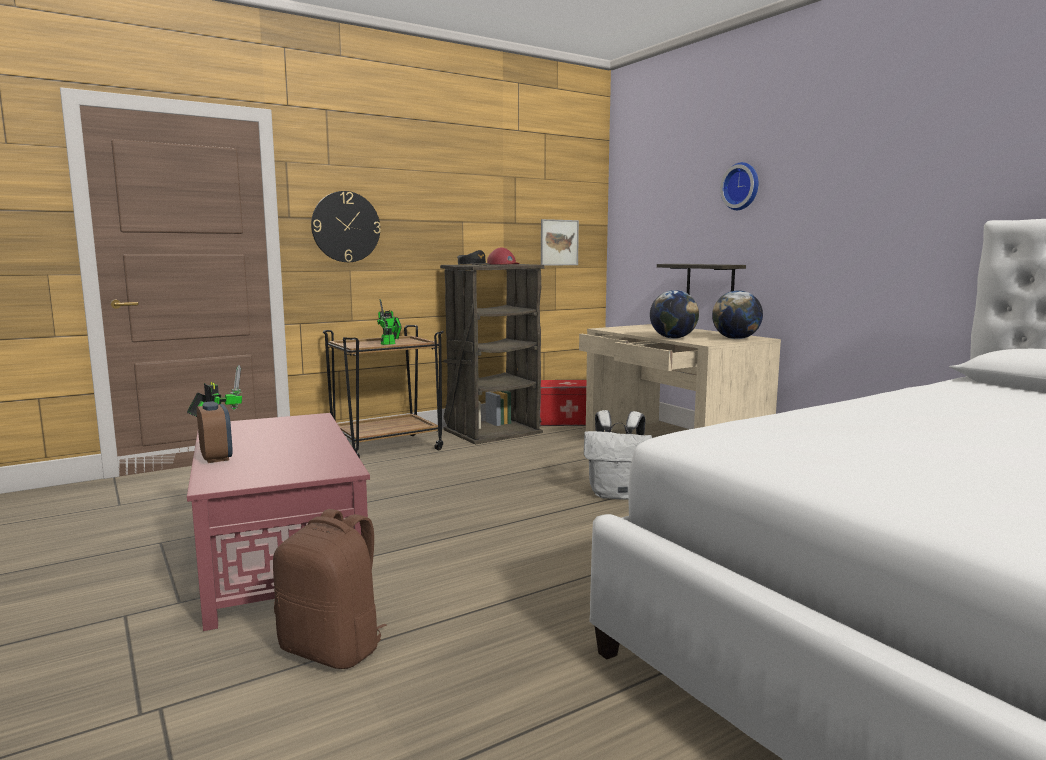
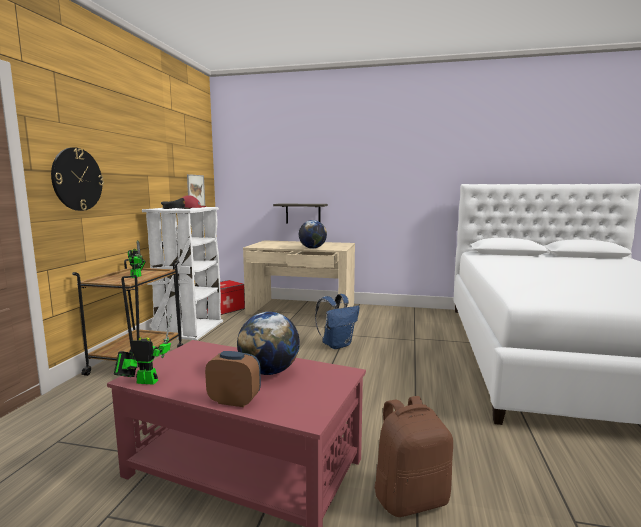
camera: 45 degrees left, 0 degrees up
brown bookcase [440,264,545,444] -> white bookcase [142,207,223,340]
white backpack [584,410,652,500] -> blue backpack [315,294,359,349]
globe [712,290,763,339] -> globe moved to [237,312,300,375]
wall clock [720,162,758,210] -> none

